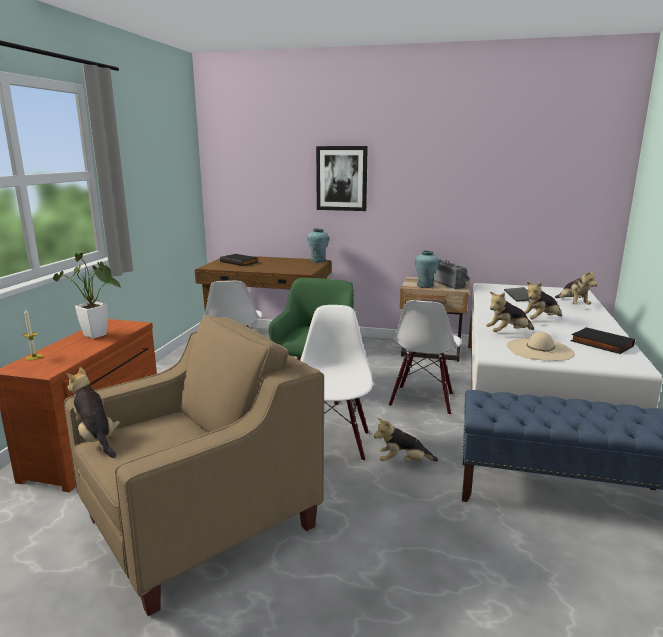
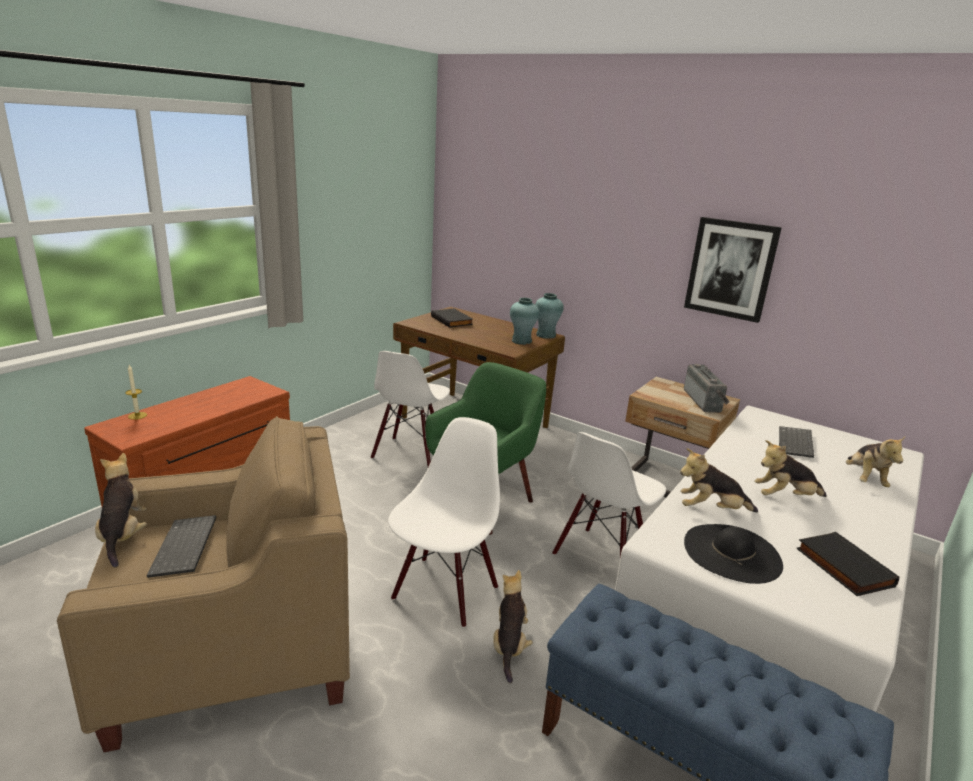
camera: 20 degrees right, 5 degrees up
potted plant [53,253,121,339] -> none
picture [316,146,368,211] -> picture moved to [684,217,782,323]
plush toy [374,417,438,461] -> plush toy turned 75 degrees clockwise [493,570,533,683]
turquoise vase [415,250,439,288] -> turquoise vase moved to [510,298,539,345]
beige hat [507,332,575,361] -> black hat [684,524,783,584]
none -> keyboard [147,515,216,578]

